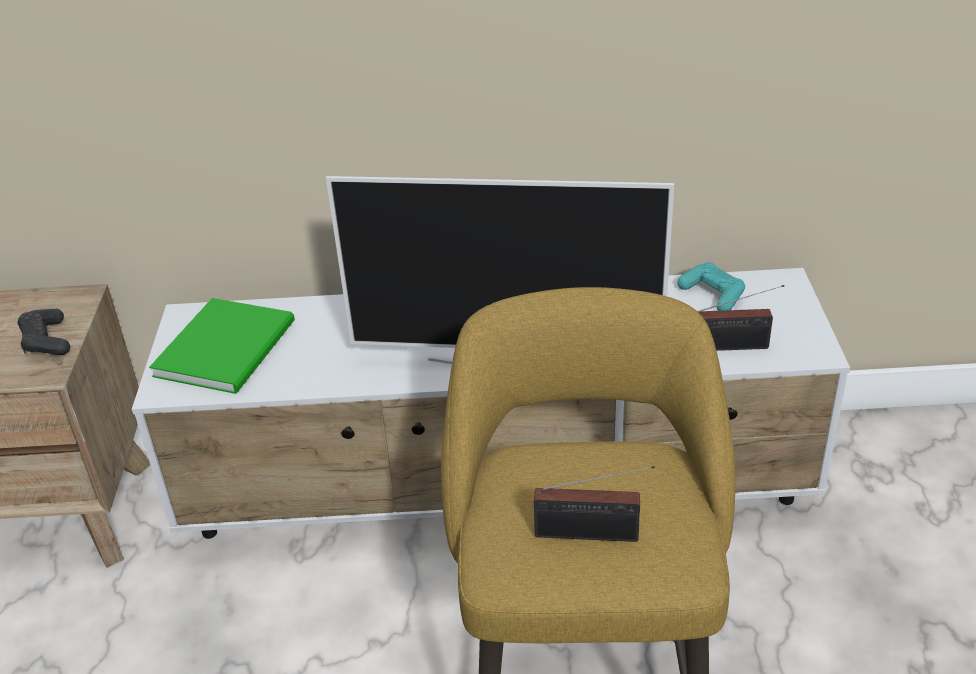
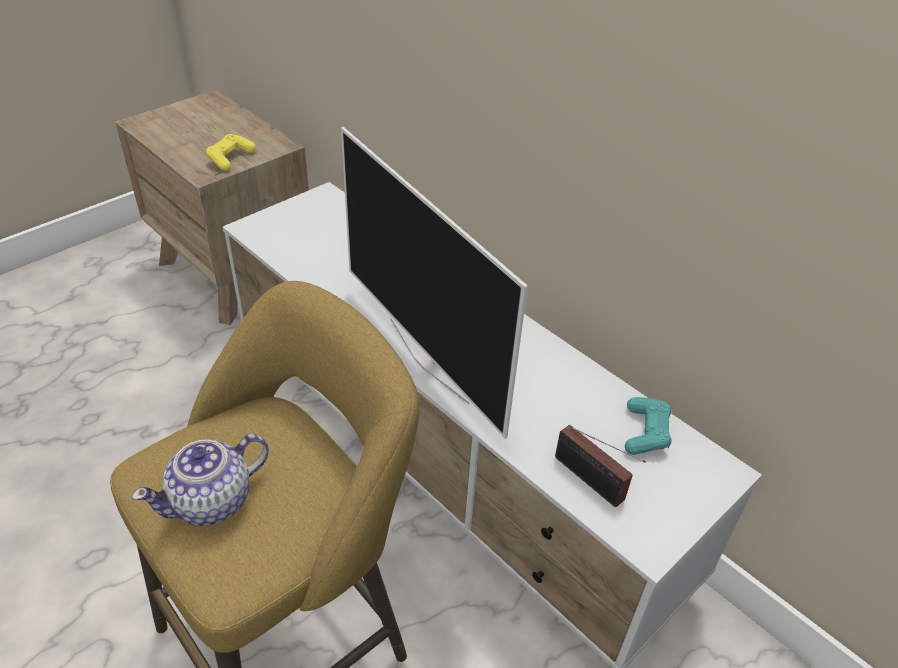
camera: 45 degrees right, 5 degrees up
black game controller [17,309,70,355] -> yellow game controller [206,134,256,171]
green book [149,298,295,394] -> none
radio [534,466,655,542] -> teapot [132,434,269,526]

